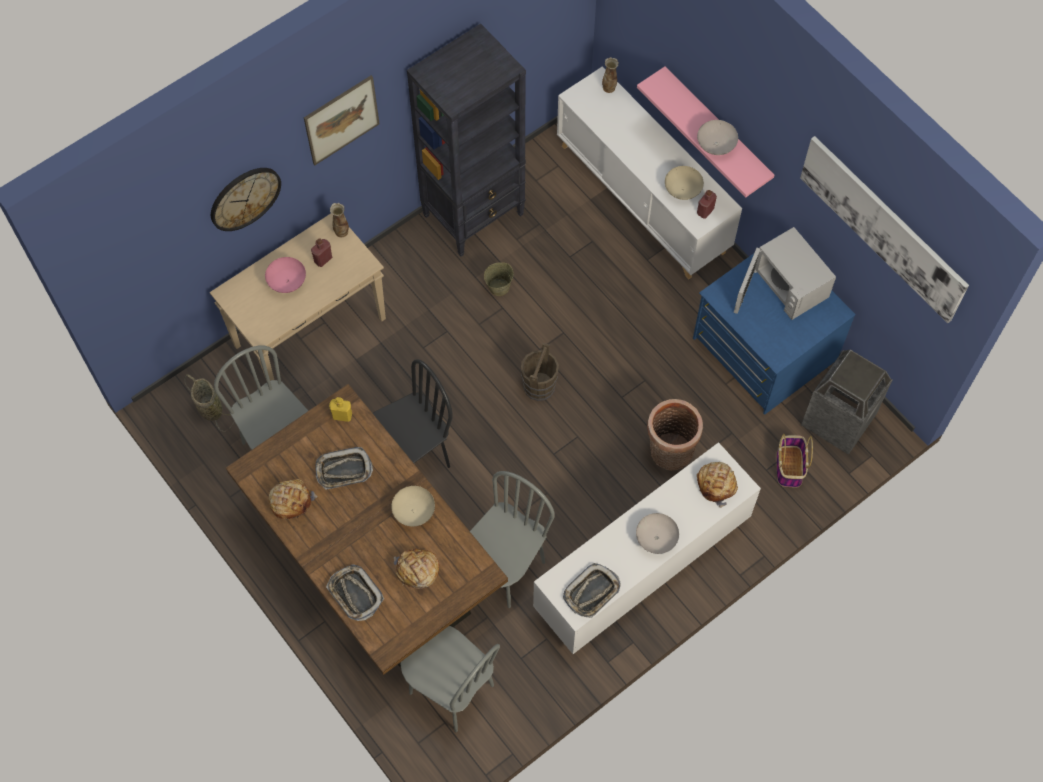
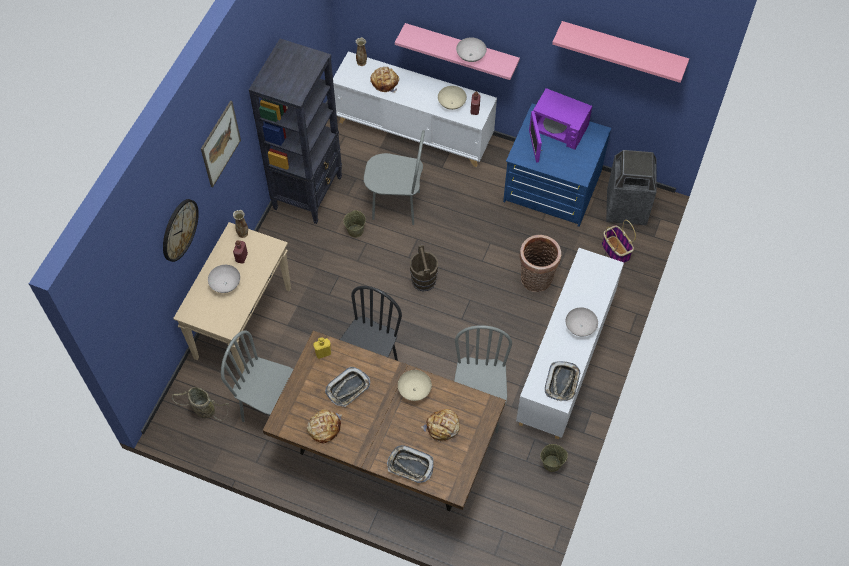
camera: 30 degrees left, 5 degrees down
pink bowl [265,257,306,293] -> white bowl [208,265,240,293]
grey chair [400,626,500,732] -> grey chair moved to [364,130,425,225]
bread [697,462,738,508] -> bread moved to [370,67,399,93]
white microwave [734,227,836,320] -> purple microwave [529,88,592,163]
picture [800,136,969,323] -> pink shelf [552,21,689,83]
none -> beige bucket [540,444,568,472]

